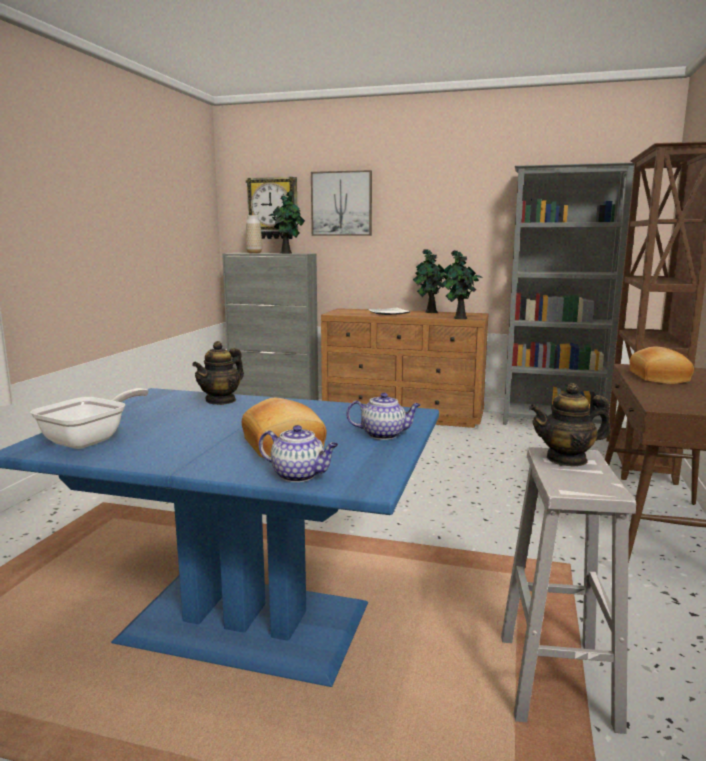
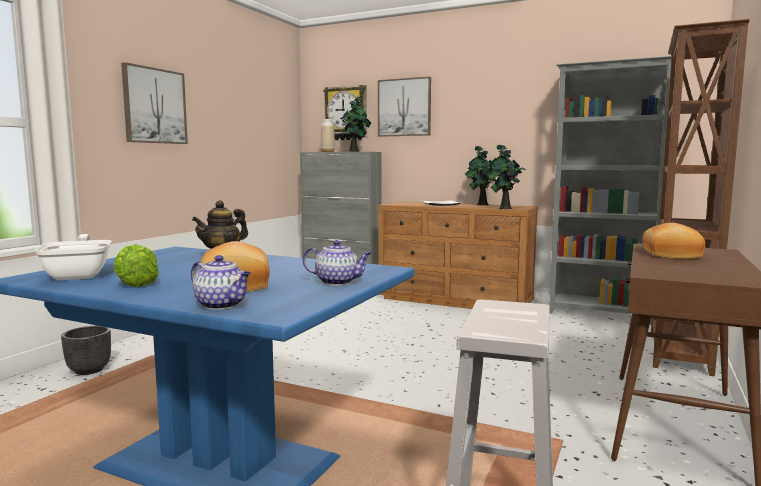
camera: 10 degrees right, 5 degrees down
frying pan [30,388,149,449] -> frying pan turned 60 degrees counterclockwise [34,234,112,280]
teapot [529,383,611,467] -> none
none -> black planter [61,326,111,375]
none -> lettuce [113,244,159,287]
none -> picture [121,62,188,144]

